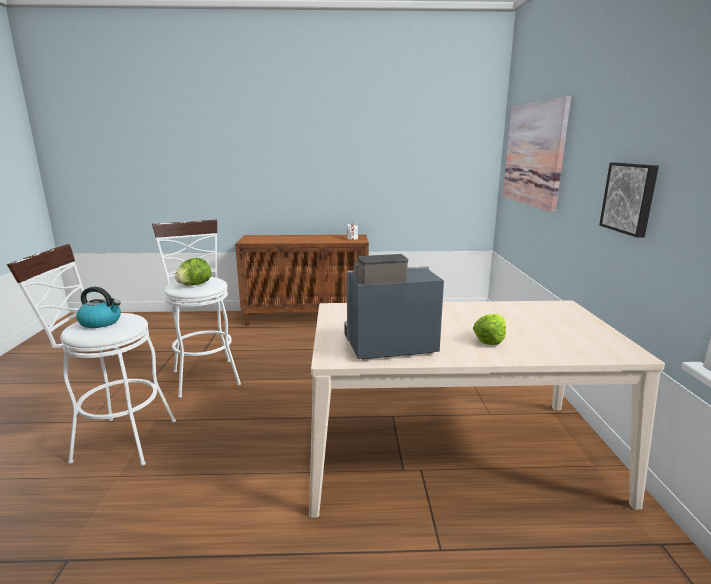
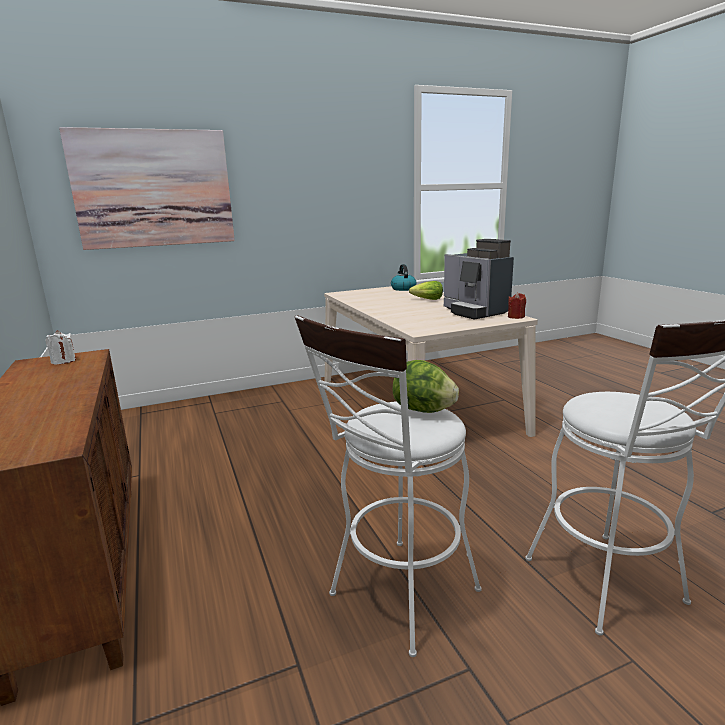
camera: 110 degrees left, 0 degrees up
kettle [76,287,121,328] -> kettle moved to [391,264,417,291]
picture [599,163,659,237] -> none
none -> red candle [508,293,526,319]

